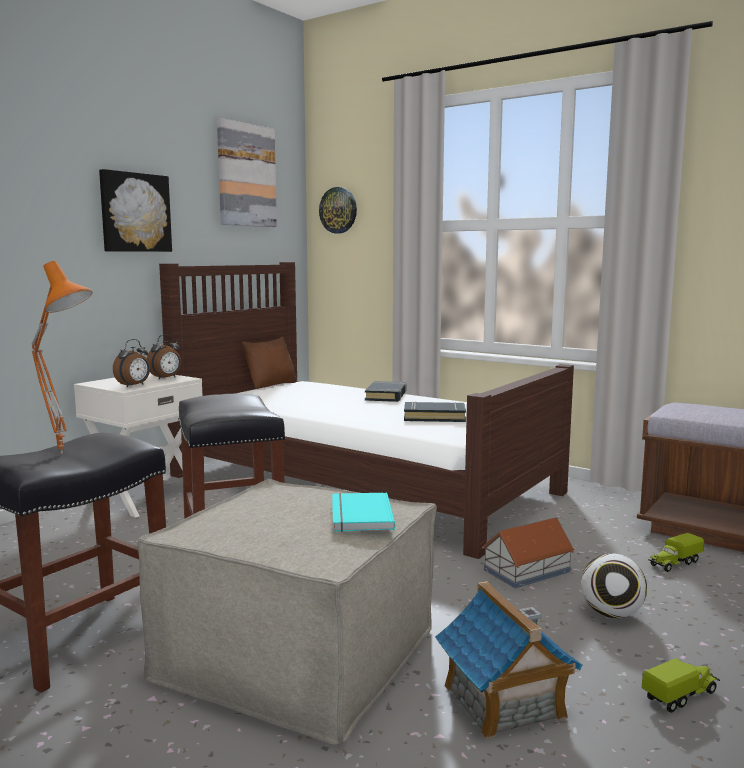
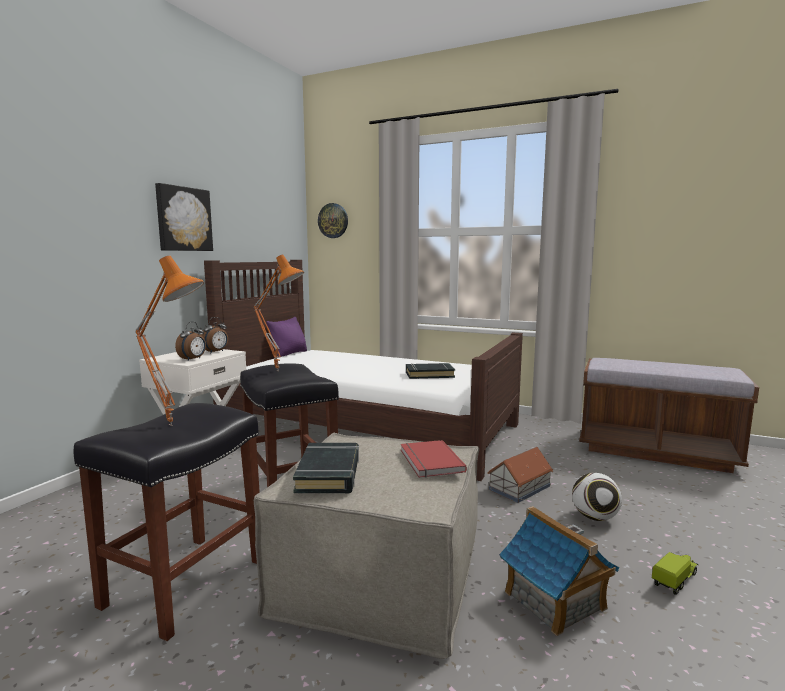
camera: 10 degrees left, 0 degrees up
picture [217,118,277,227] -> none
brown pillow [242,337,297,389] -> purple pillow [266,316,307,358]
turquoise book [332,493,395,532] -> red book [401,440,467,478]
black book [365,381,406,402] -> black book moved to [293,443,359,493]
toy truck [648,533,704,572] -> none
none -> orange table lamp [254,254,304,371]

